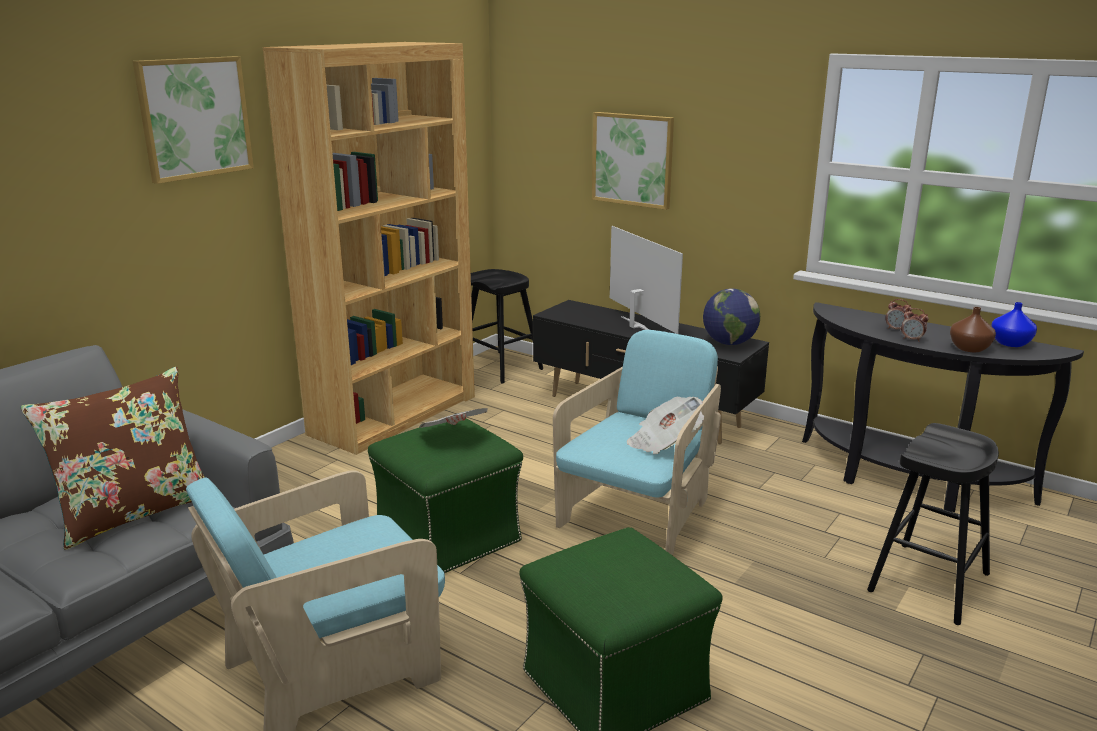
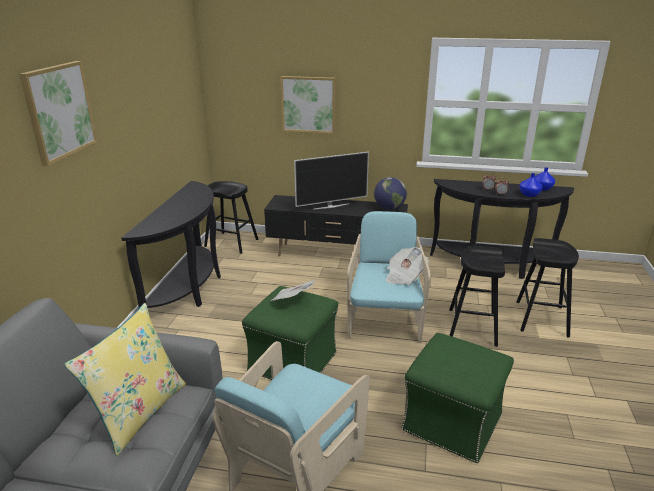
camera: 25 degrees left, 5 degrees up
brown pillow [20,367,205,550] -> yellow pillow [64,303,186,456]
brown bookcase [263,42,475,455] -> black console table [121,181,221,308]
television [610,226,683,334] -> television turned 120 degrees clockwise [294,152,369,209]
brown vase [950,307,996,352] -> blue vase [519,173,542,197]
none -> black stool [449,246,505,347]

